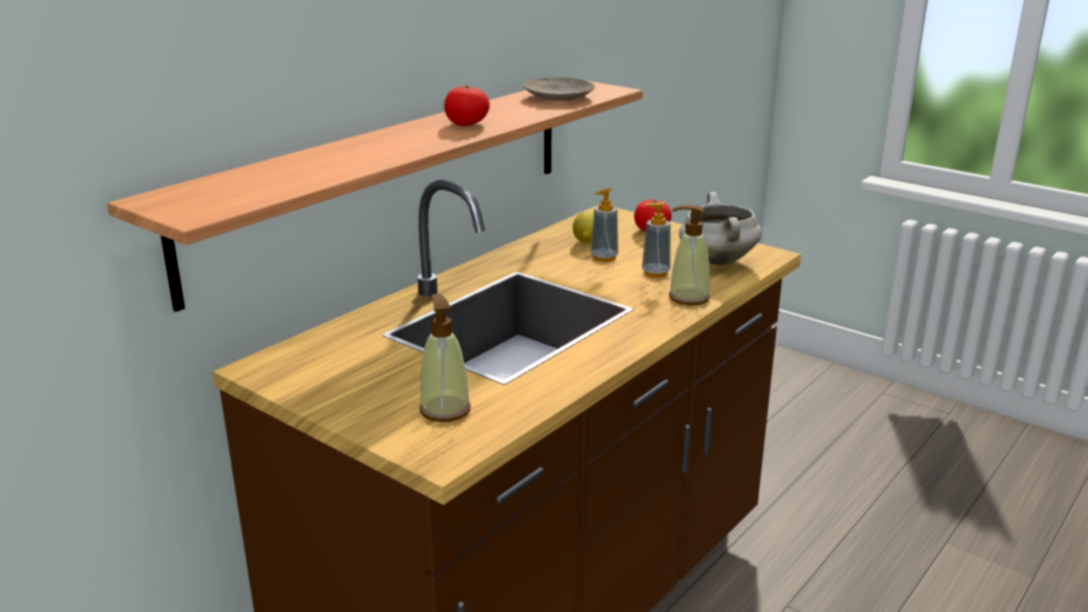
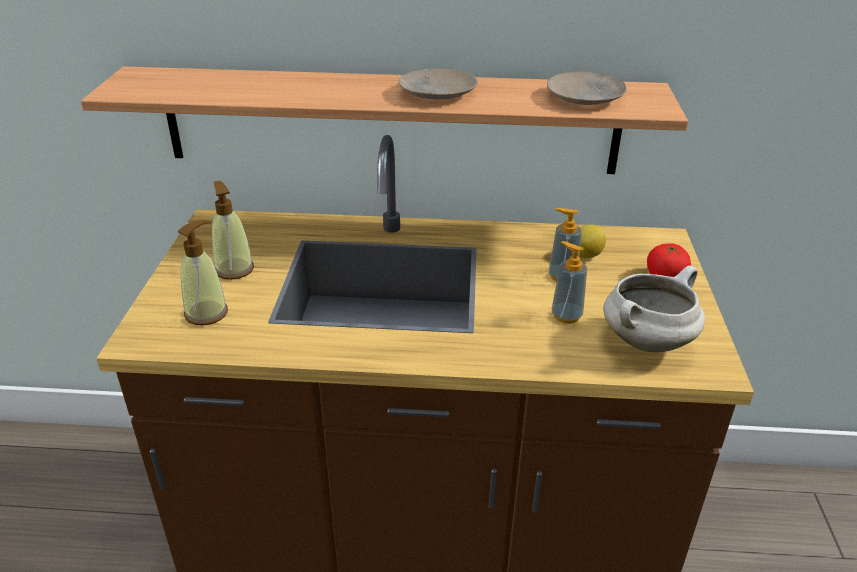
camera: 55 degrees right, 10 degrees up
tomato [444,86,490,126] -> beige plate [399,68,478,100]
soap dispenser [669,205,710,305] -> soap dispenser moved to [212,181,254,280]

